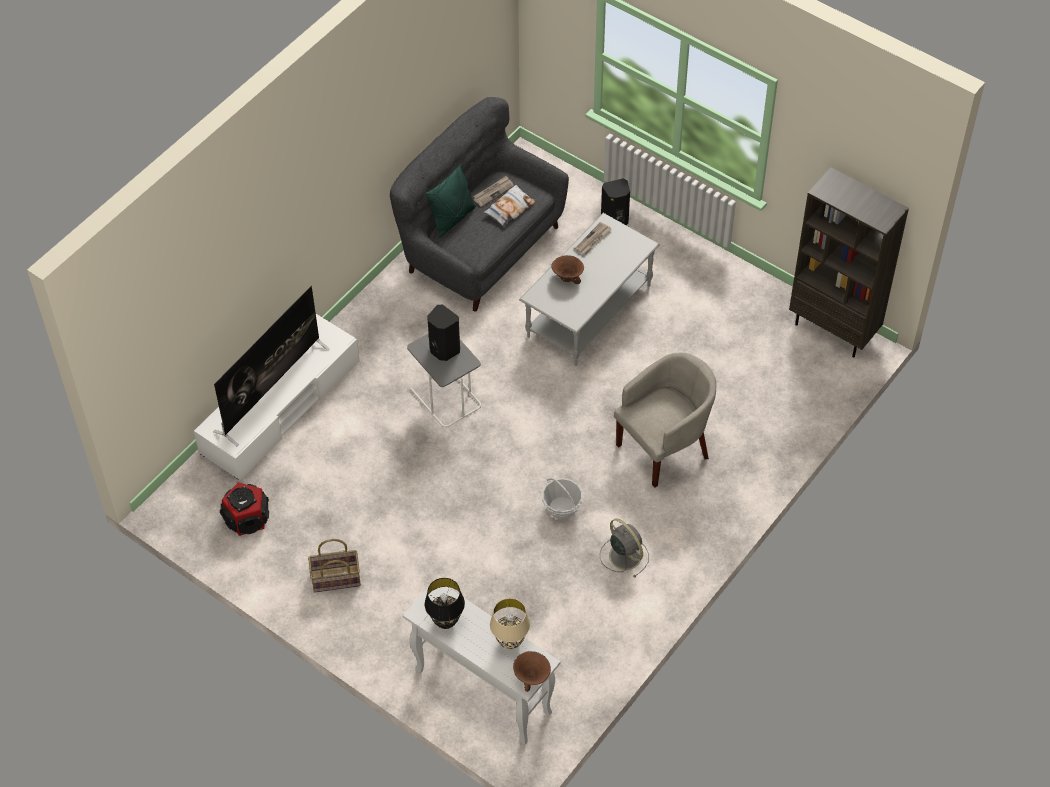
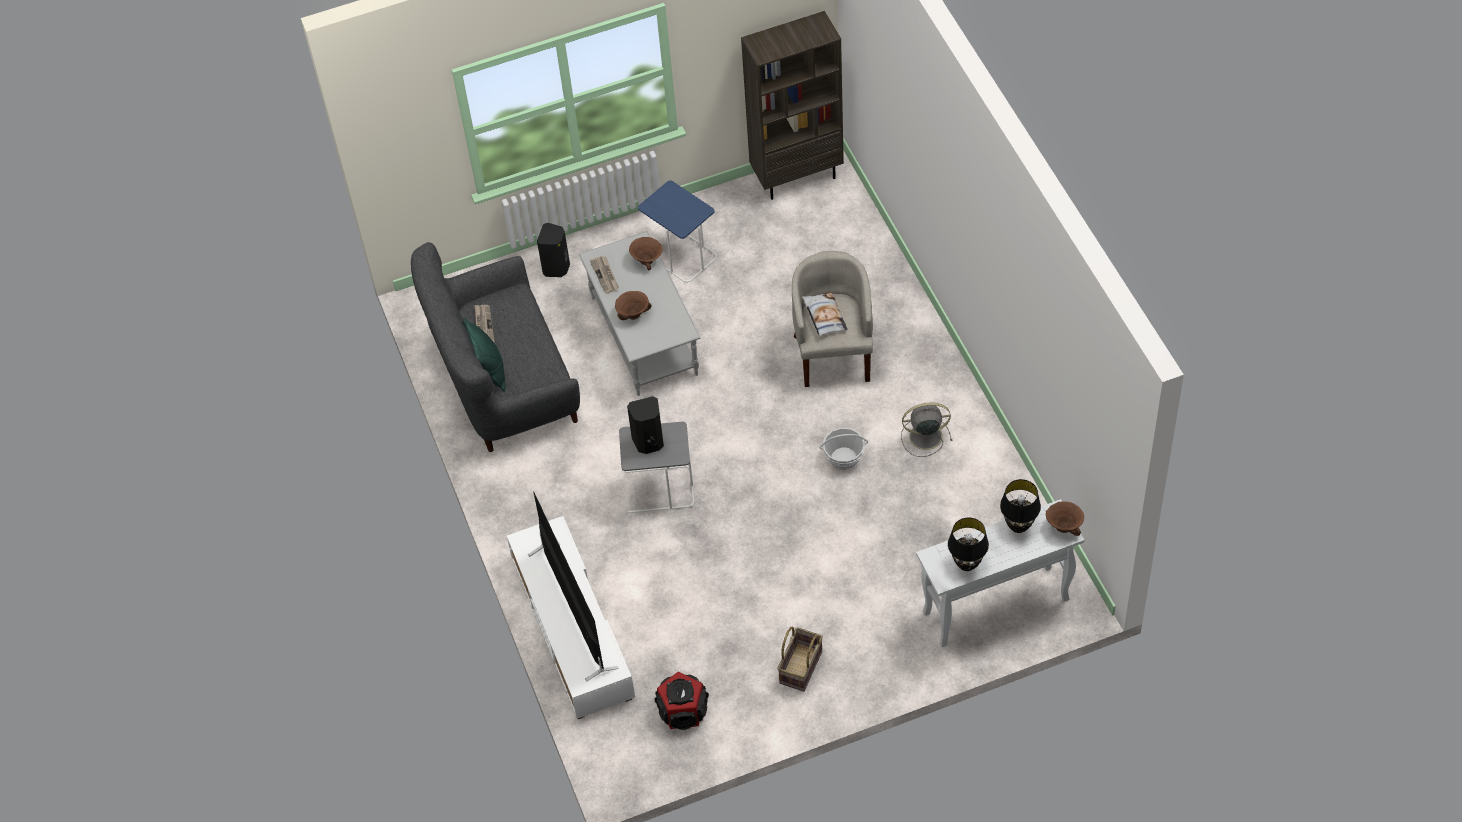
camera: 55 degrees left, 0 degrees up
pillow [484,185,536,227] -> pillow moved to [802,292,848,336]
beige table lamp [490,598,530,650] -> black table lamp [1000,479,1041,533]
none -> brown bowl [629,237,662,270]
none -> blue side table [638,180,718,283]

